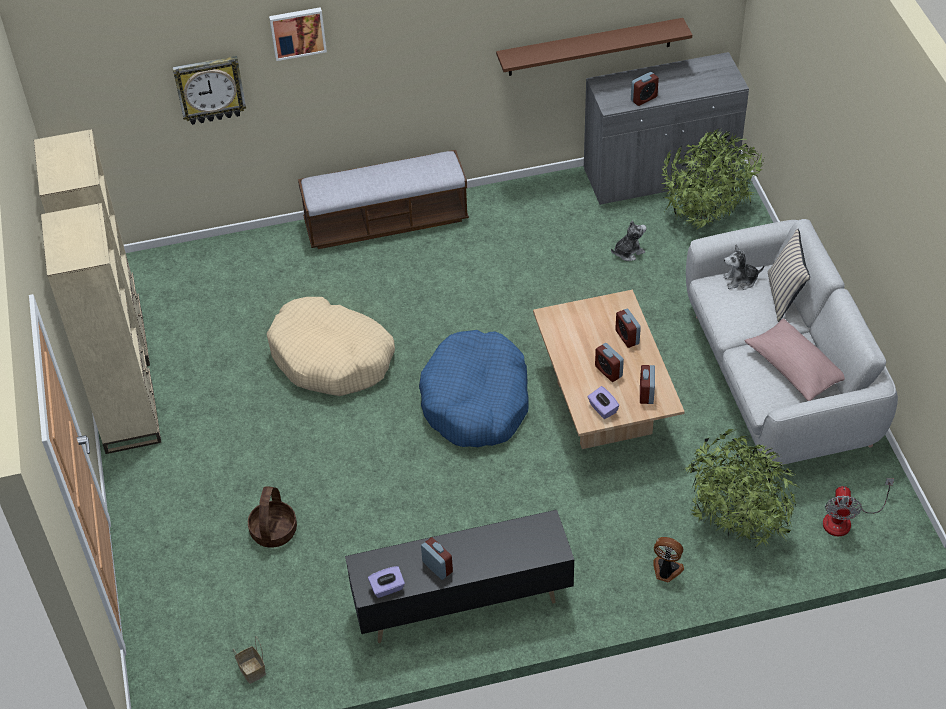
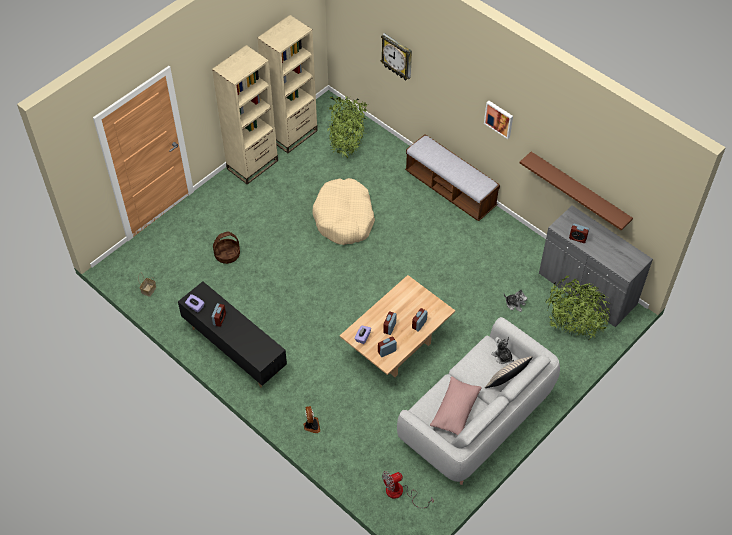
camera: 55 degrees right, 5 degrees up
picture [269,7,327,61] -> picture moved to [484,101,513,139]
blue dog bed [419,330,529,447] -> none
potted plant [683,429,800,550] -> potted plant moved to [327,96,369,158]

